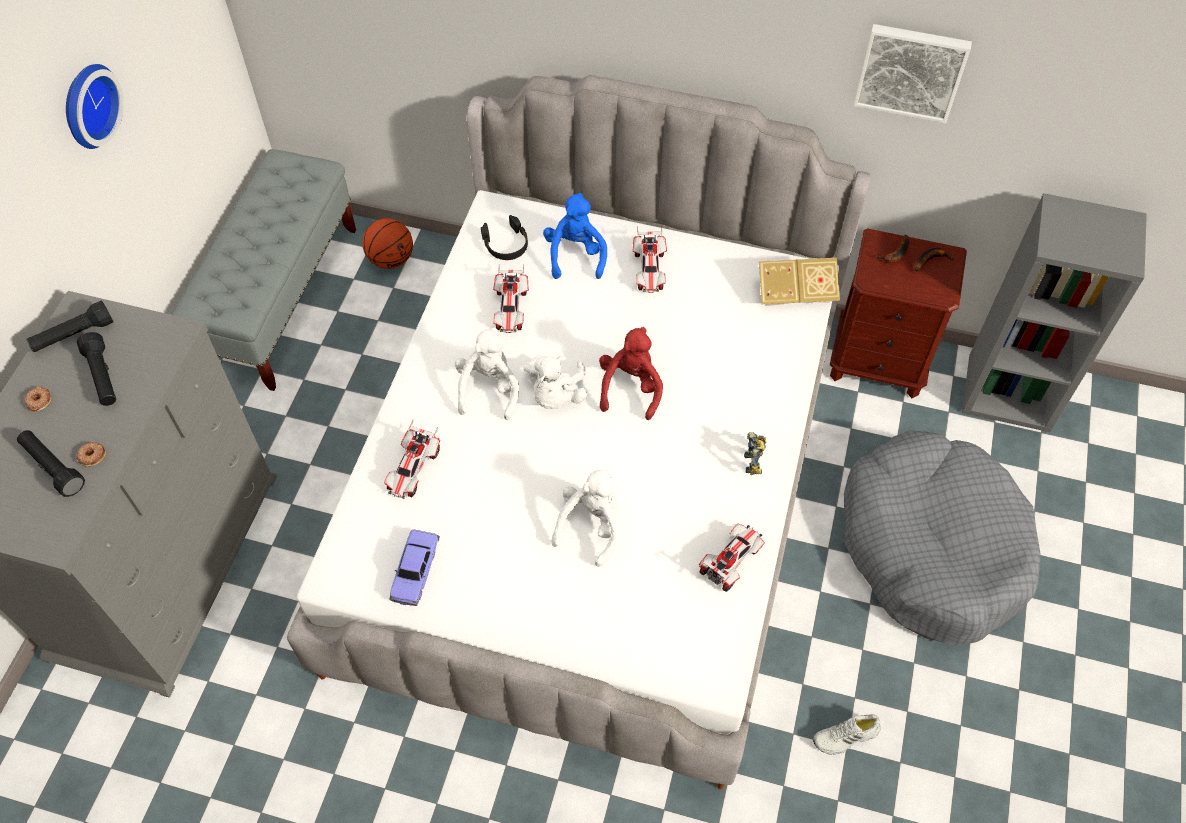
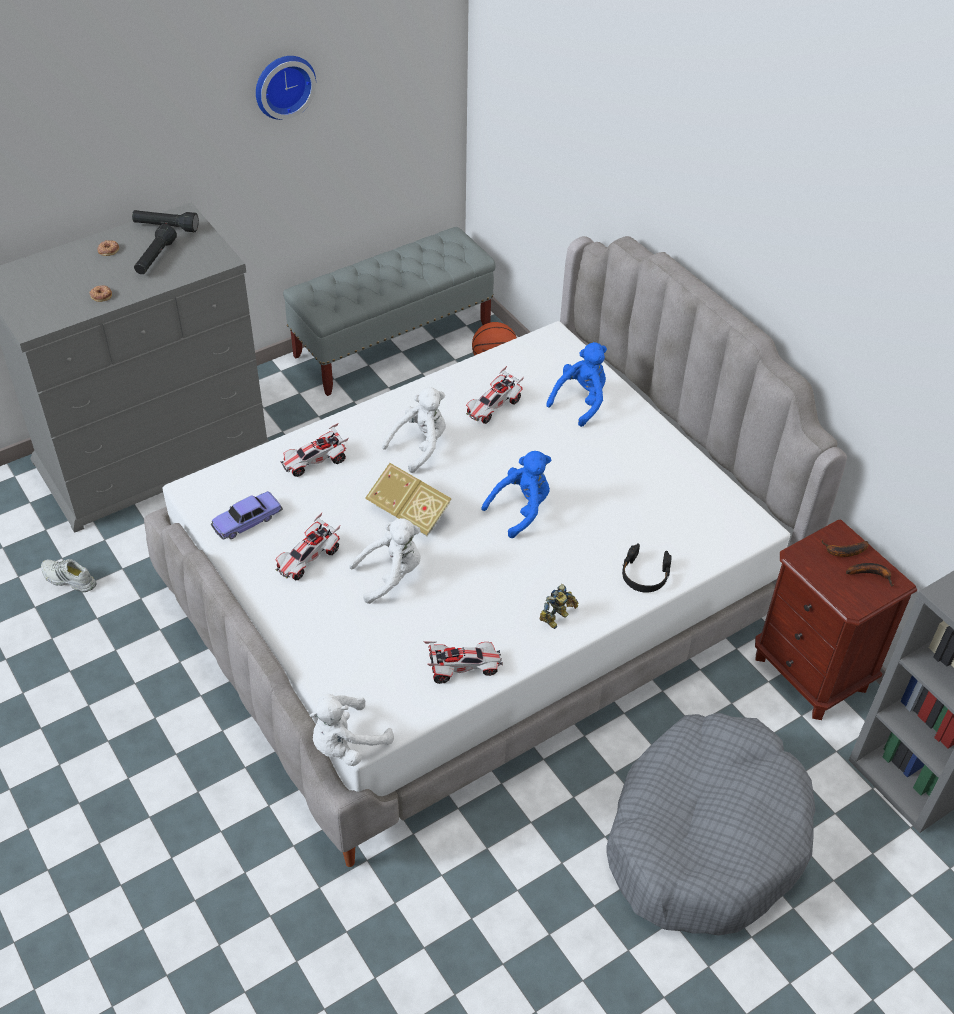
camera: 40 degrees right, 10 degrees down
black flashlight [17,430,85,497] -> none
black headphones [481,215,528,260] -> black headphones moved to [622,543,672,593]
white plush toy [523,355,587,409] -> white plush toy moved to [309,694,394,766]
red plush toy [599,327,663,420] -> blue plush toy [481,451,551,538]
toy car [632,226,667,293] -> toy car moved to [275,513,340,580]
book [759,258,840,306] -> book moved to [365,463,452,536]
white shoe [813,714,881,755] -> white shoe moved to [41,559,97,592]
picture [853,24,972,123] -> none

